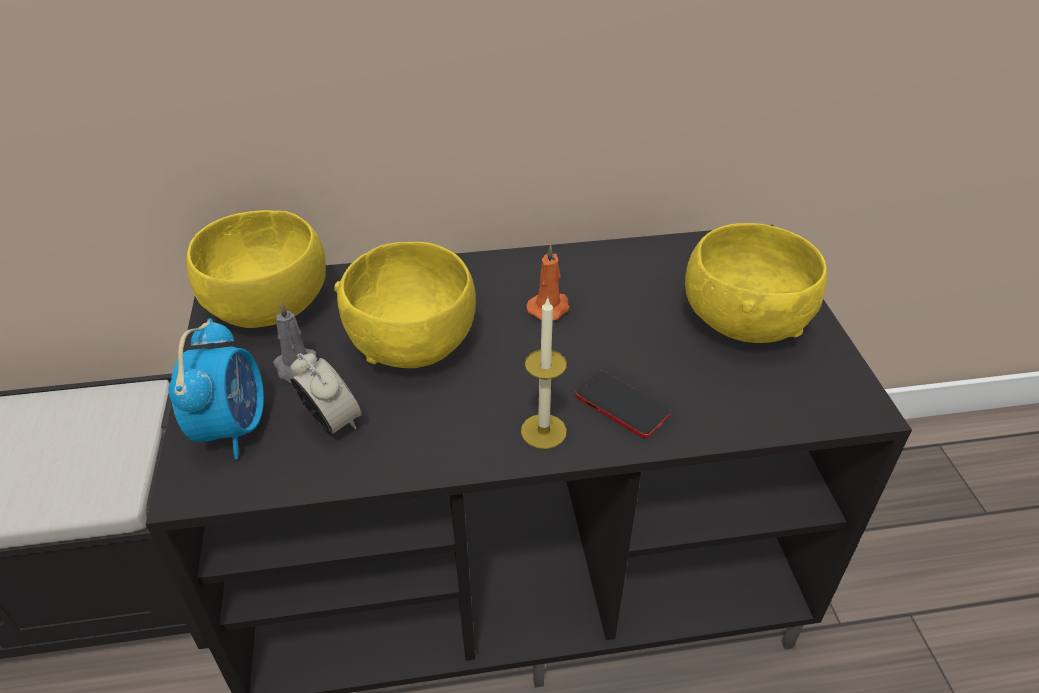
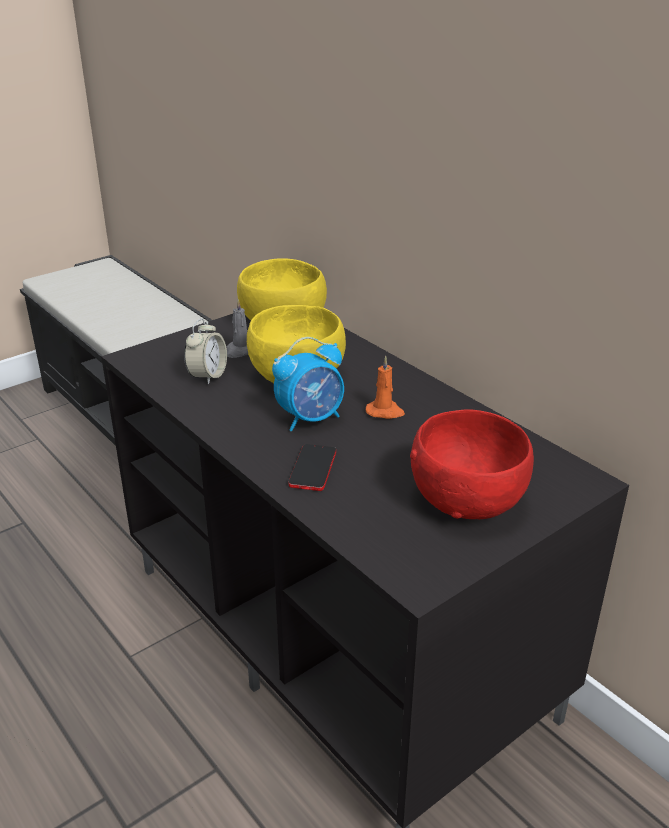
camera: 60 degrees right, 10 degrees down
alarm clock [168,318,264,459] -> alarm clock moved to [272,337,344,431]
candle [521,297,567,449] -> none
yellow bowl [685,223,827,343] -> red bowl [410,409,534,519]

